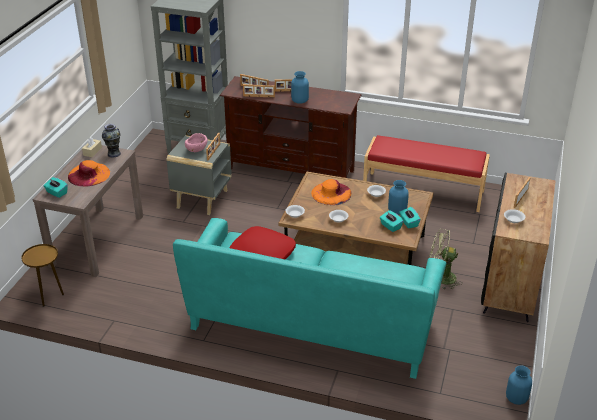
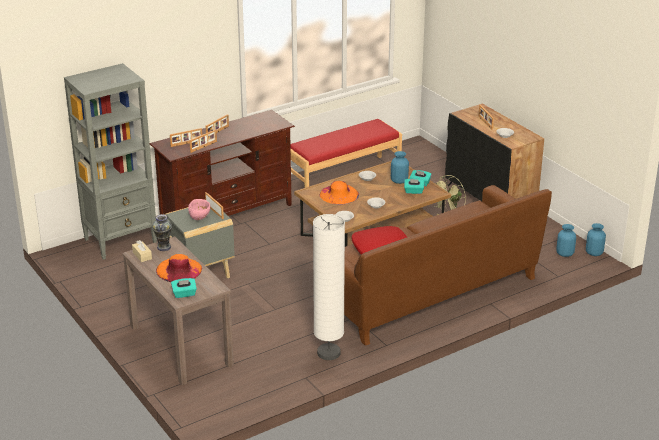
camera: 50 degrees left, 5 degrees down
brown side table [21,244,64,307] -> none
turquoise sofa [173,218,446,379] -> brown sofa [344,185,552,346]
blue vase [291,71,309,104] -> blue vase moved to [556,224,576,257]
none -> white floor lamp [313,214,345,360]

